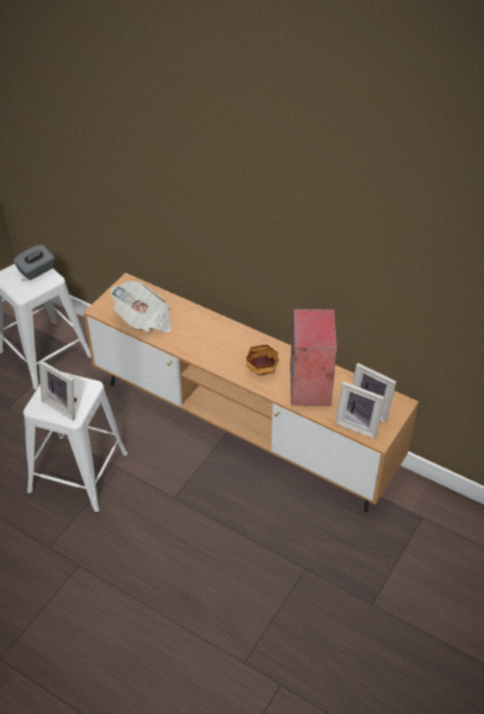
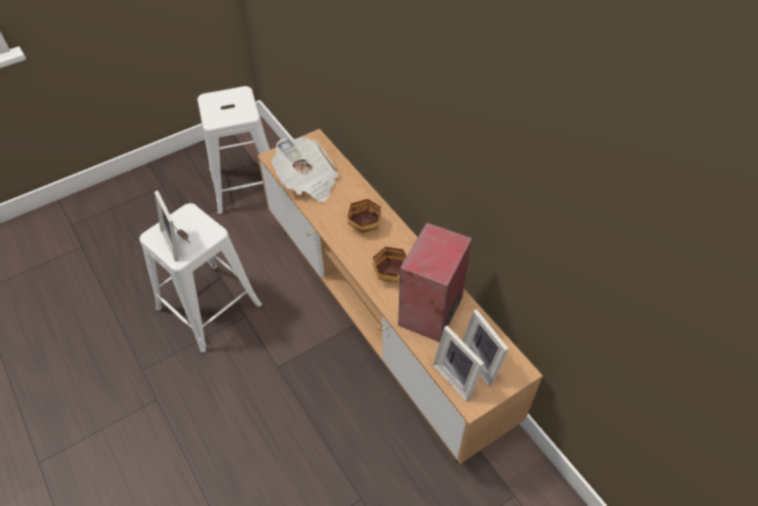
camera: 25 degrees right, 5 degrees up
grey tissue box [13,244,55,280] -> none
none -> bowl [348,199,382,233]

